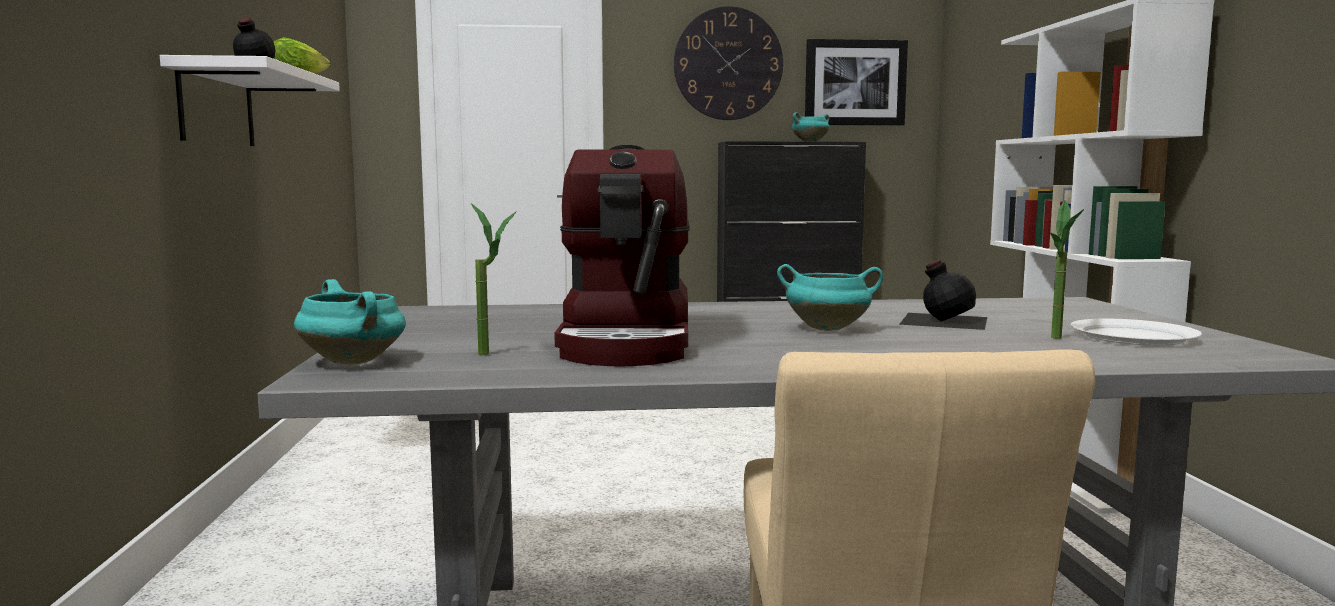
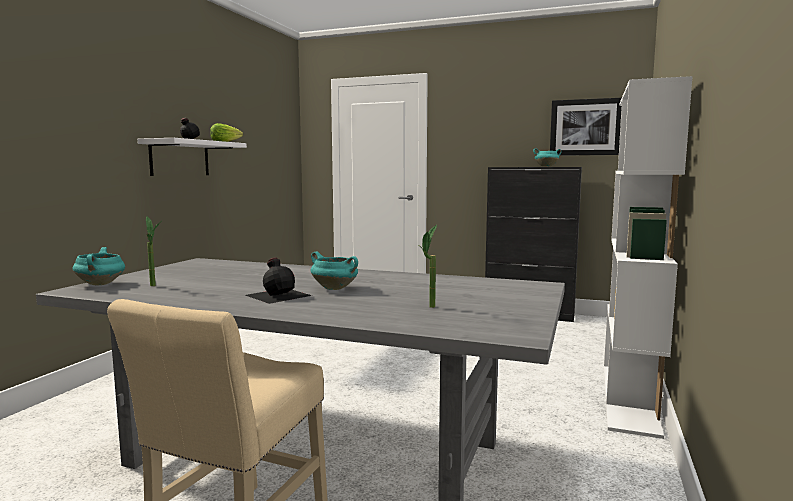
camera: 25 degrees right, 0 degrees up
coffee machine [554,145,690,367] -> none
wall clock [674,6,783,120] -> none
black bottle [899,259,988,330] -> black bottle moved to [245,257,312,304]
white plate [1070,319,1202,346] -> none

